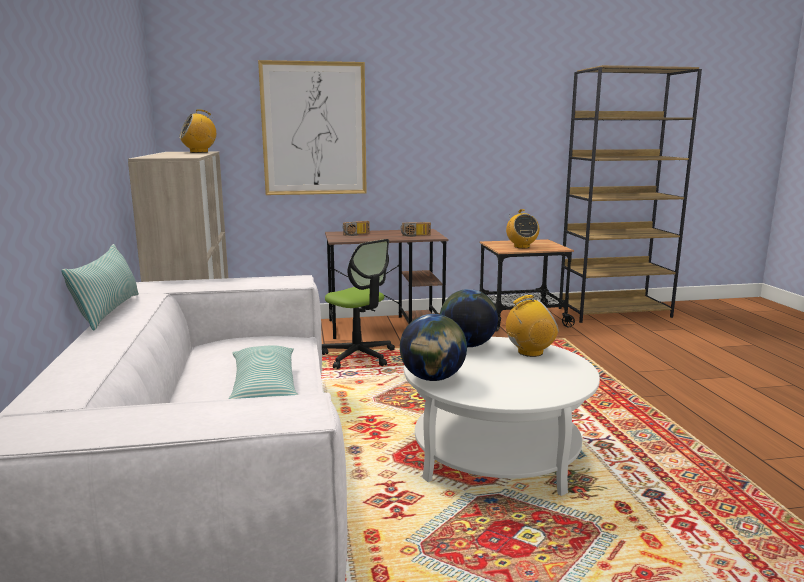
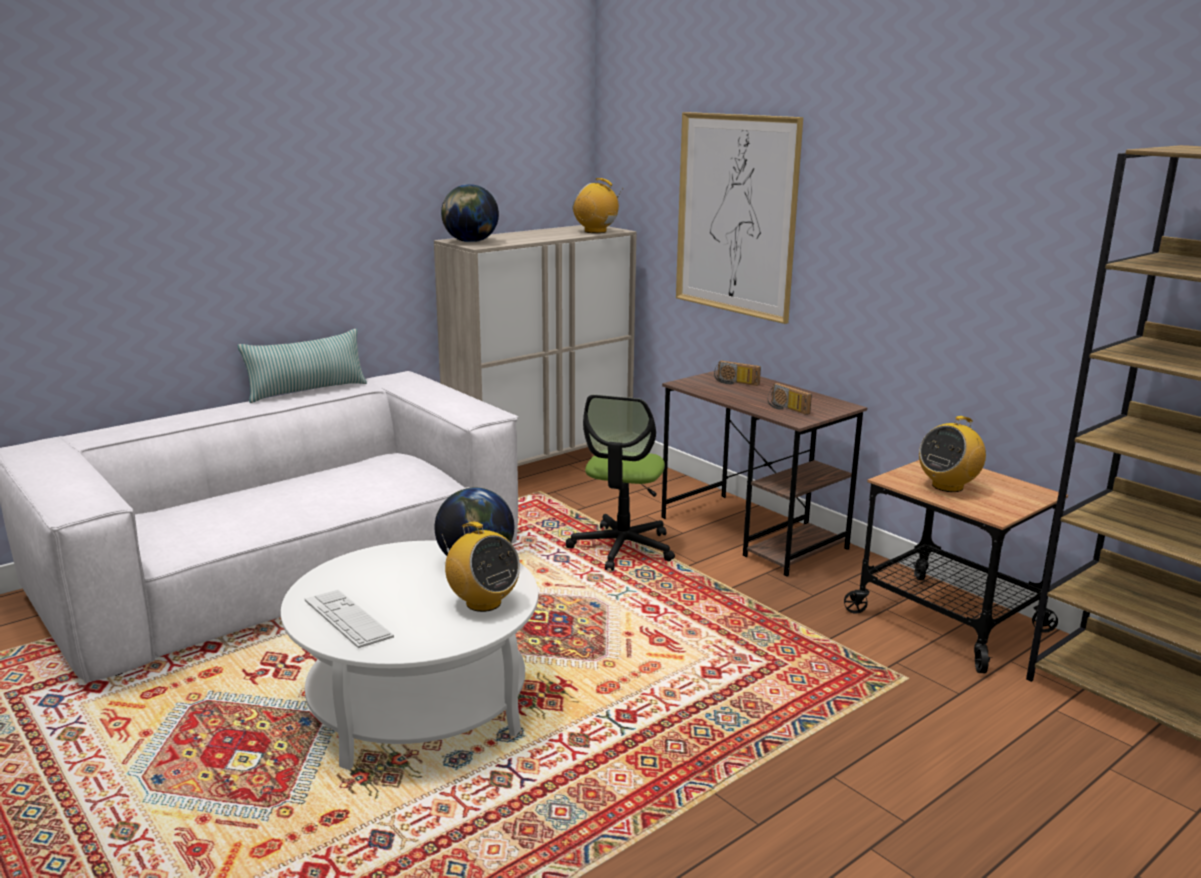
camera: 60 degrees right, 5 degrees up
pillow [228,345,298,399] -> none
globe [400,314,467,381] -> globe moved to [441,184,499,243]
none -> keyboard [305,590,394,648]

